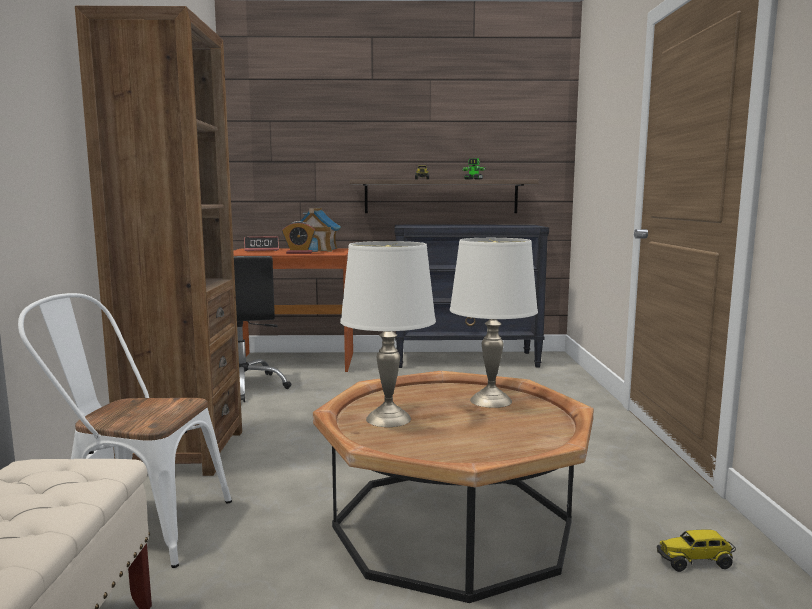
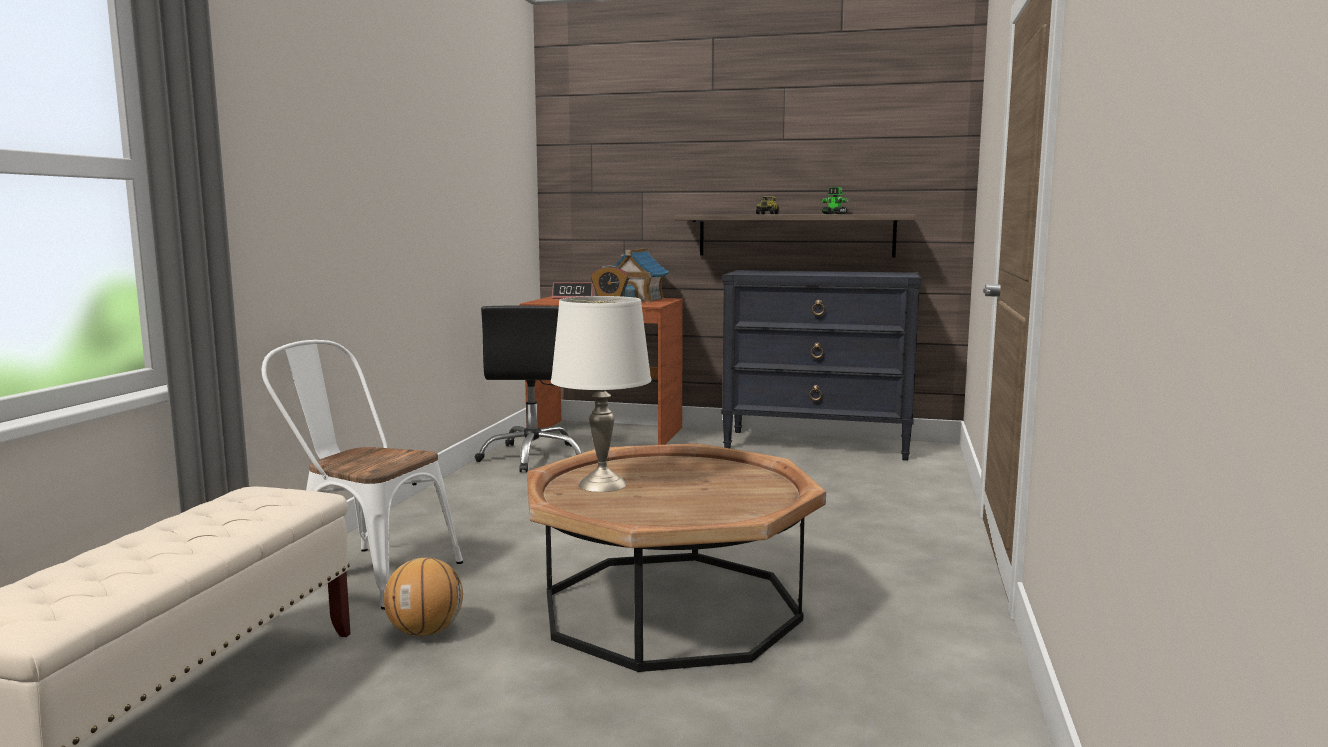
camera: 15 degrees right, 0 degrees up
brown bookcase [75,6,242,476] -> none
white table lamp [450,238,538,408] -> none
toy truck [657,529,736,572] -> none
none -> basketball [384,558,463,636]

